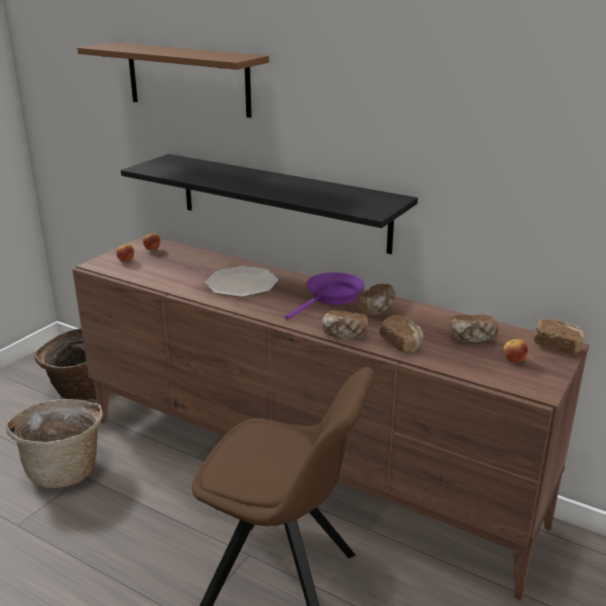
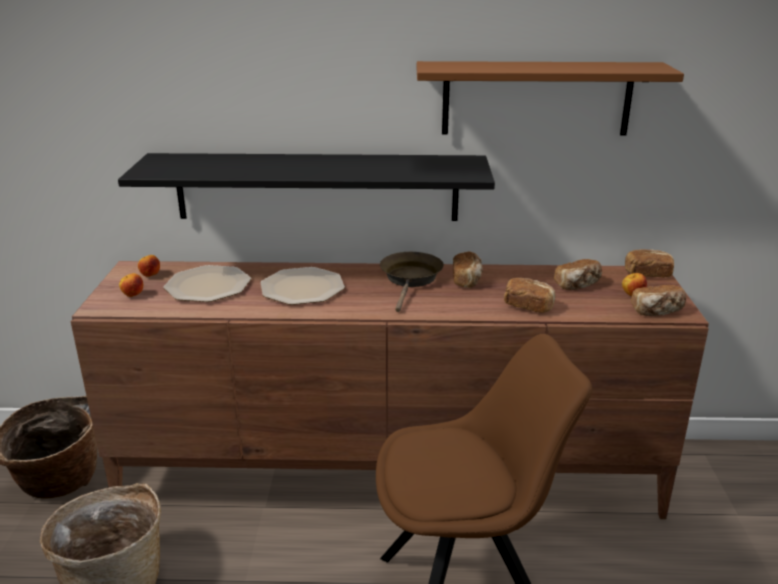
camera: 30 degrees left, 0 degrees up
brown shelf [77,42,269,118] -> brown shelf moved to [417,61,684,136]
purple frying pan [285,272,365,320] -> brown frying pan [380,252,444,312]
bread [322,310,368,339] -> bread moved to [631,285,686,316]
none -> plate [163,265,251,302]

